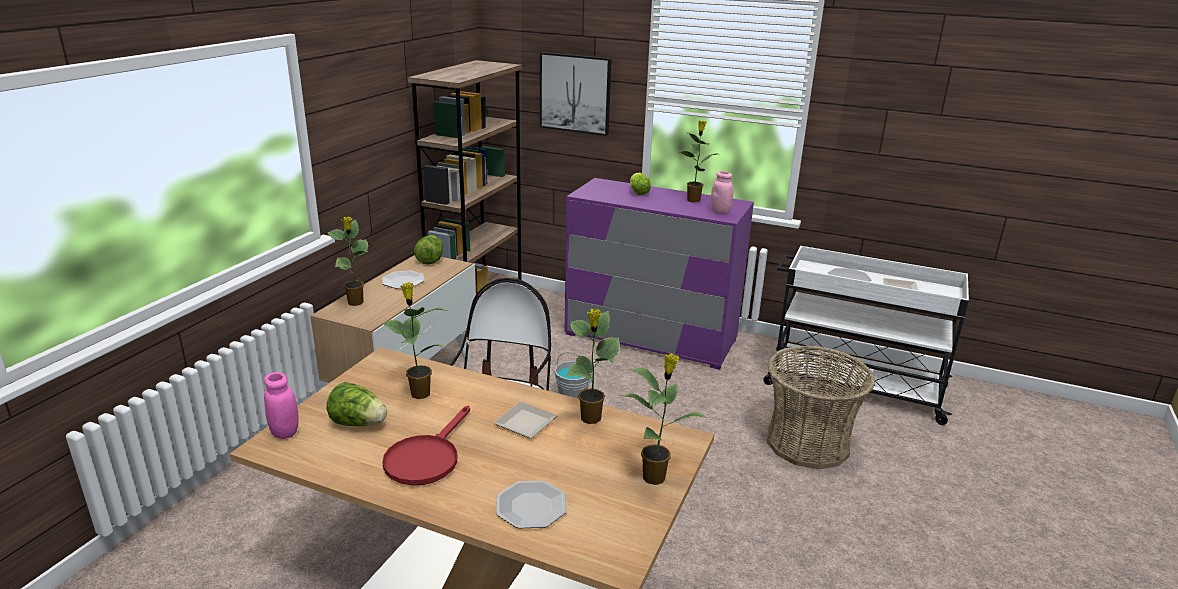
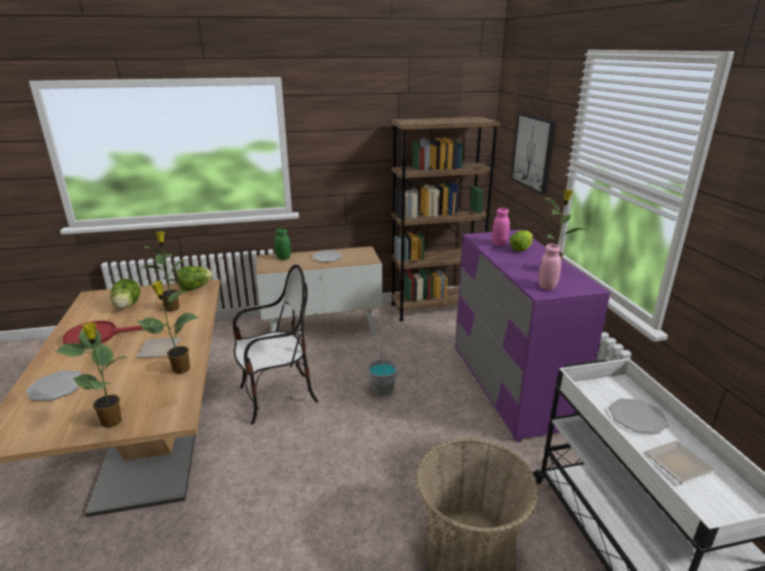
camera: 55 degrees right, 0 degrees up
pink jar [264,372,299,439] -> pink jar moved to [492,208,510,246]
potted plant [328,216,369,306] -> green jar [274,229,291,260]
lettuce [414,235,443,265] -> lettuce moved to [176,266,213,291]

